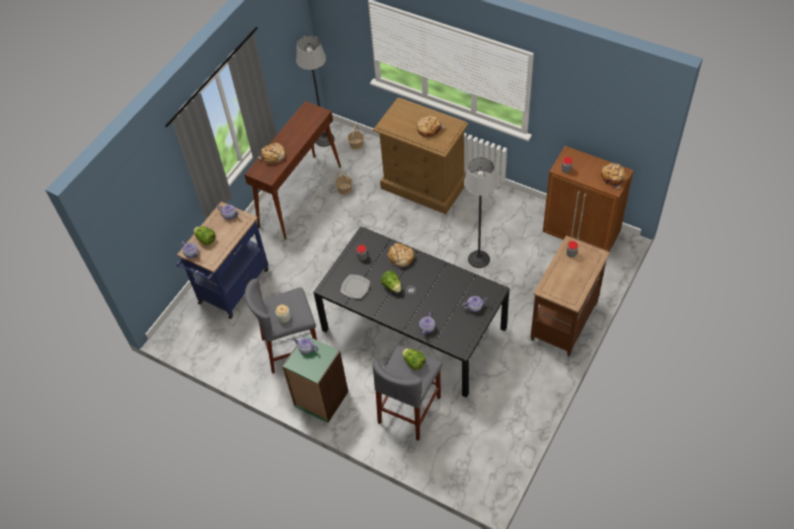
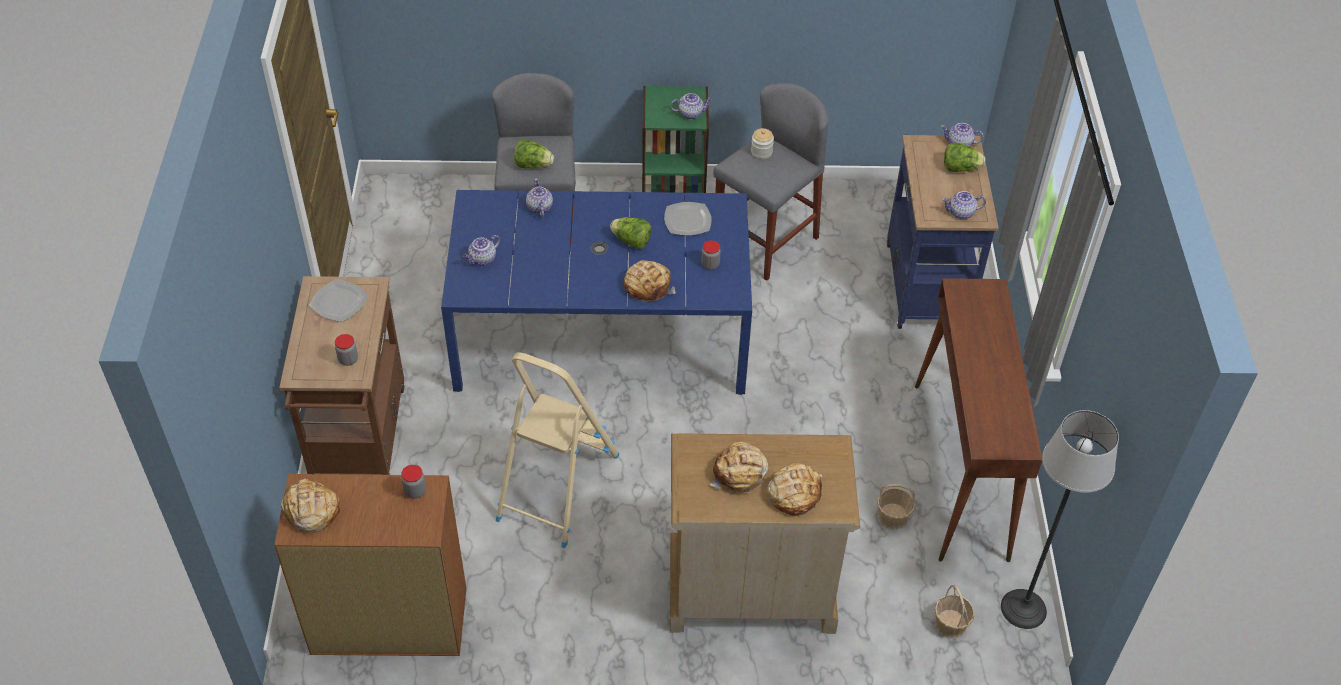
camera: 145 degrees right, 5 degrees down
bread [258,143,285,165] -> bread moved to [767,463,822,516]
black dining table [313,226,510,398] -> blue dining table [441,190,752,395]
floor lamp [464,157,498,268] -> beige step ladder [496,352,619,548]
none -> plate [309,279,369,322]

